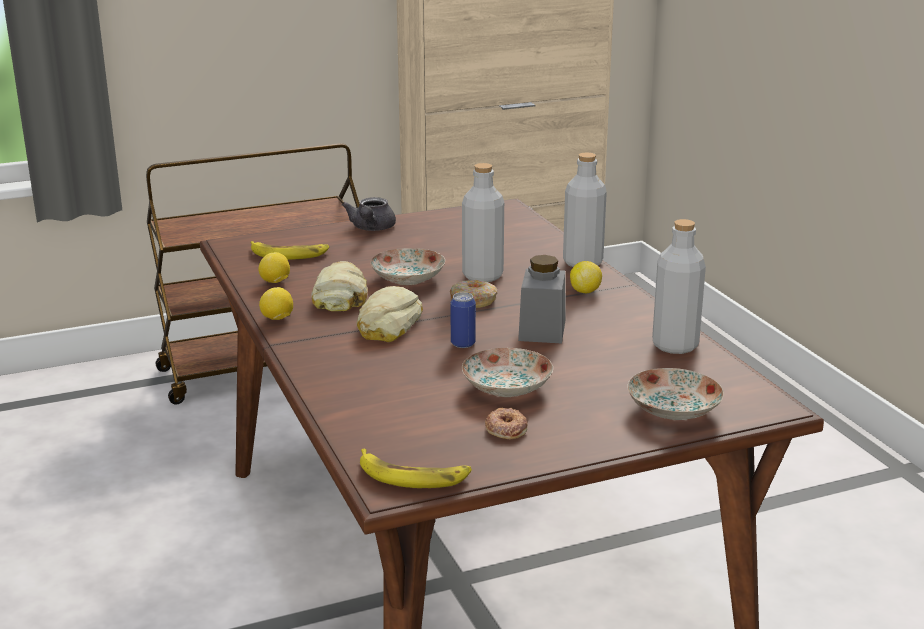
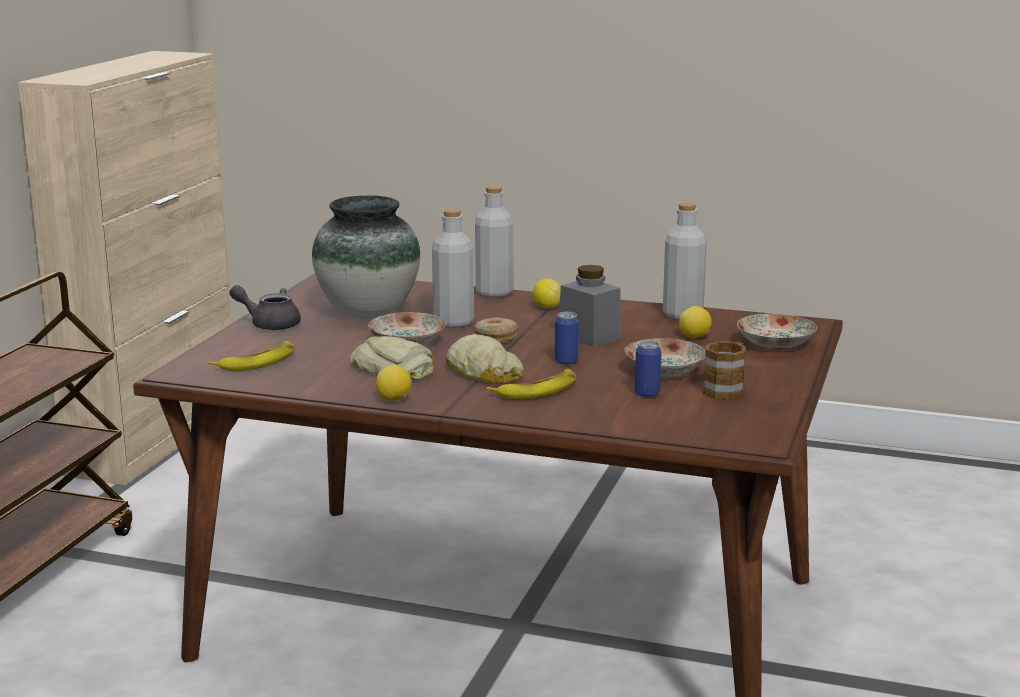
camera: 50 degrees left, 5 degrees down
lemon [258,252,290,283] -> lemon moved to [679,306,712,338]
grey teapot [342,197,396,231] -> grey teapot turned 150 degrees clockwise [229,285,301,330]
banana [360,449,472,488] -> banana moved to [487,369,576,399]
donut [485,408,528,439] -> mug [703,341,746,400]
none -> vase [312,195,420,318]
none -> can [635,341,662,398]

